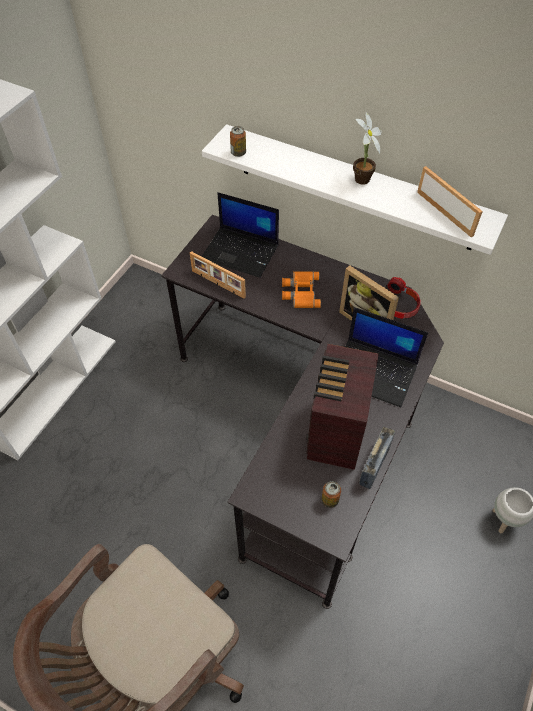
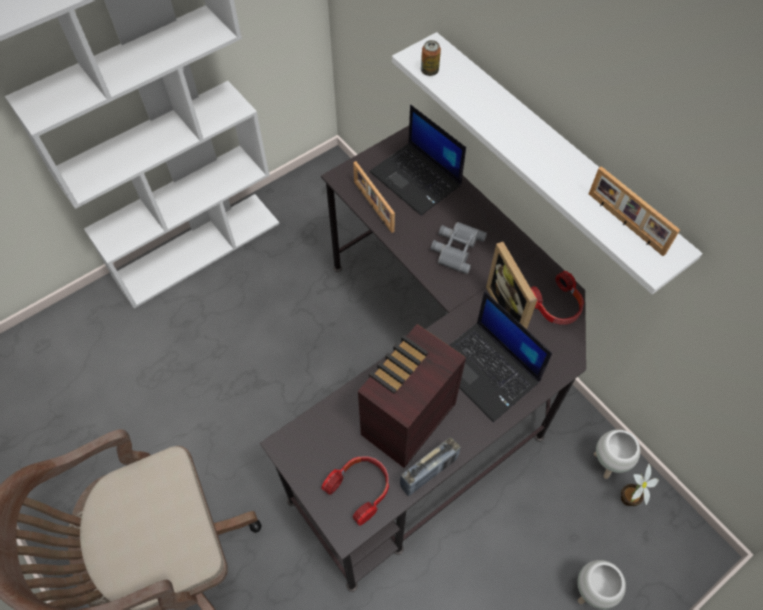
camera: 25 degrees right, 5 degrees up
orange binoculars [282,271,321,308] -> grey binoculars [430,222,487,274]
can [321,481,341,508] -> headphones [321,457,389,526]
potted plant [353,112,382,185] -> potted plant moved to [621,464,659,506]
picture frame [417,166,483,237] -> picture frame turned 150 degrees clockwise [589,166,680,256]
none -> white planter [594,429,640,479]

